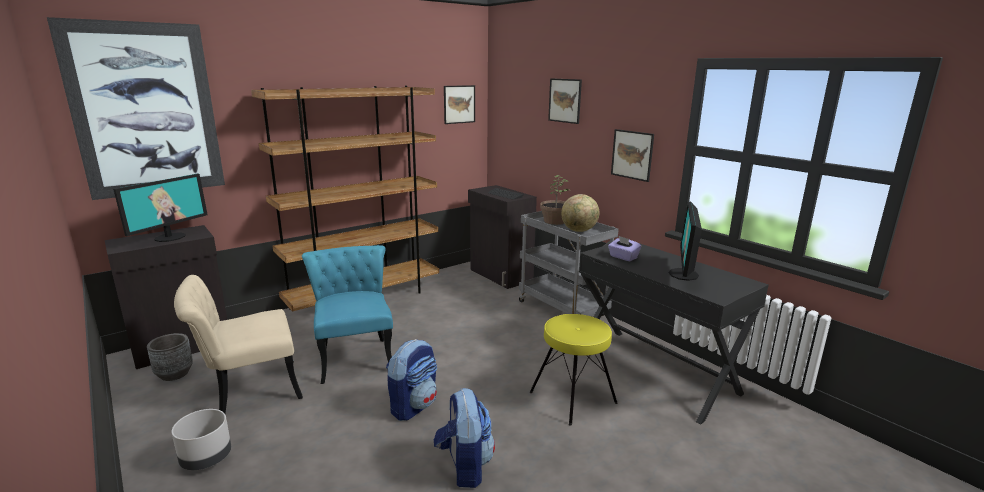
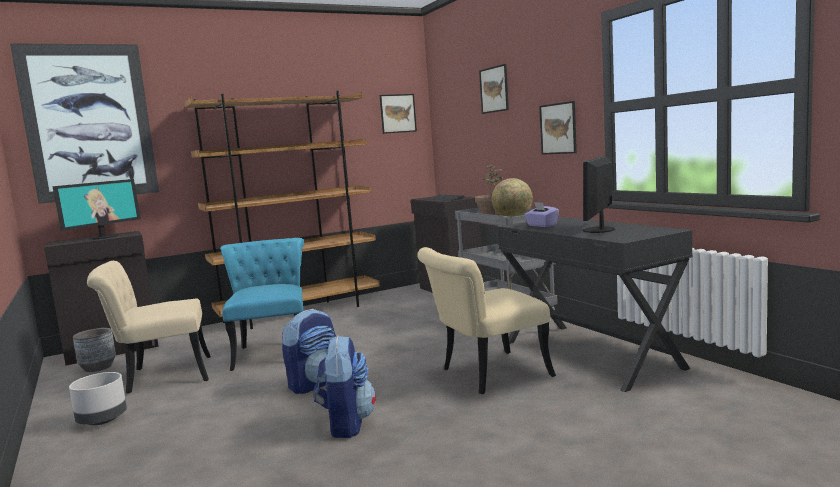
camera: 10 degrees right, 10 degrees down
yellow stool [530,314,618,426] -> beige chair [417,247,556,394]

